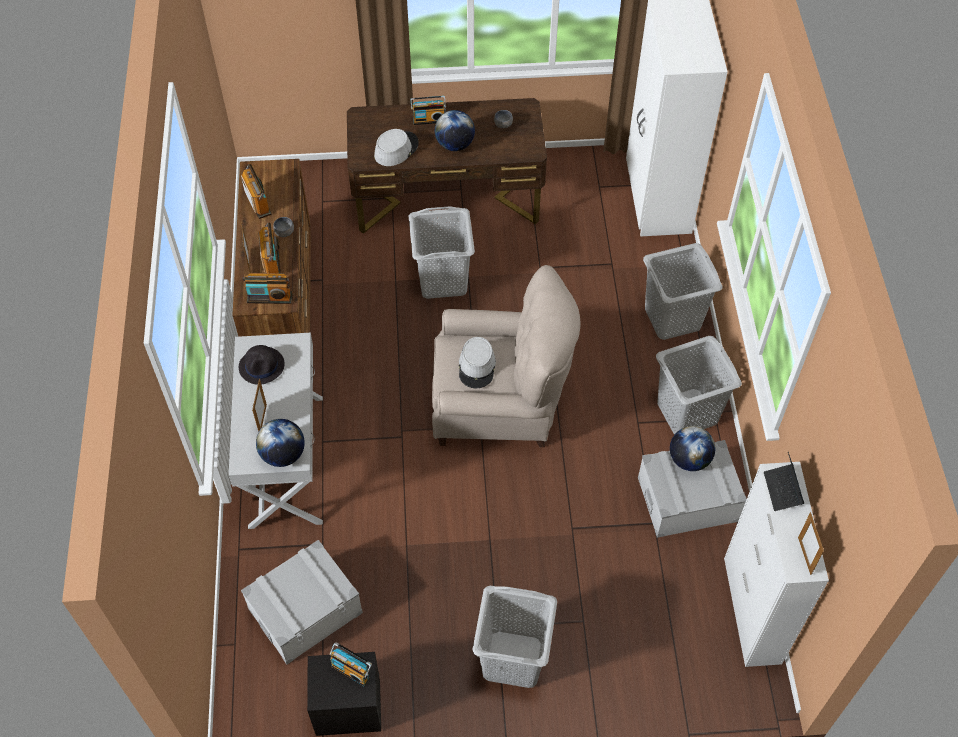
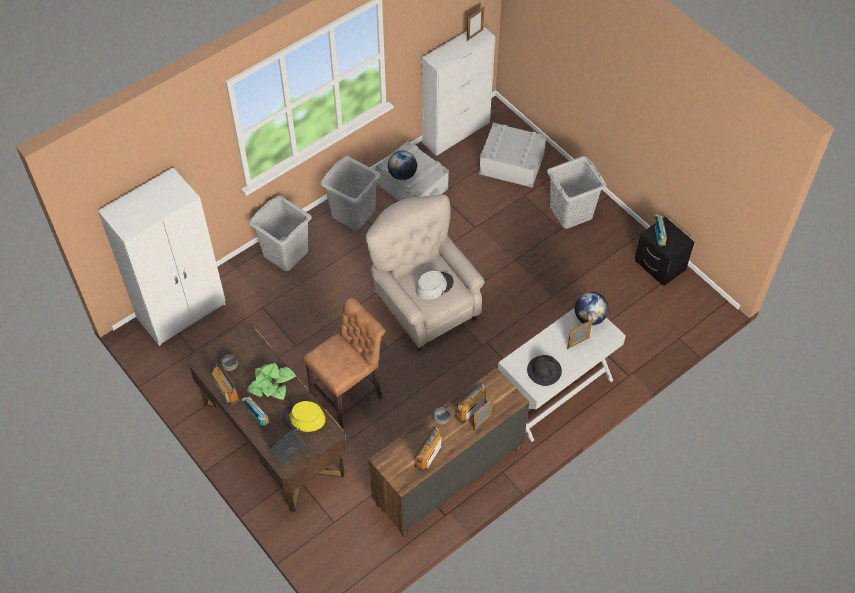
camera: 125 degrees left, 0 degrees up
grey storage box [241,540,363,664] -> grey storage box moved to [479,123,547,188]
radio [242,273,293,304] -> radio moved to [212,363,241,406]
grey hat [374,129,419,166] -> yellow hat [281,401,326,432]
grey laundry basket [409,206,475,299] -> brown stool [303,298,385,428]
globe [435,110,475,151] -> potted plant [247,363,296,400]
laptop [764,452,804,511] -> laptop moved to [269,427,306,465]

